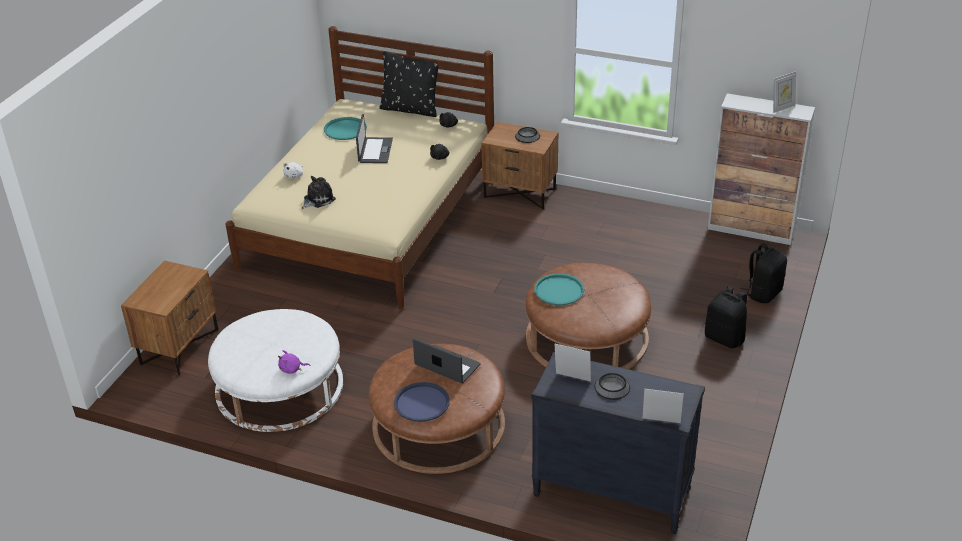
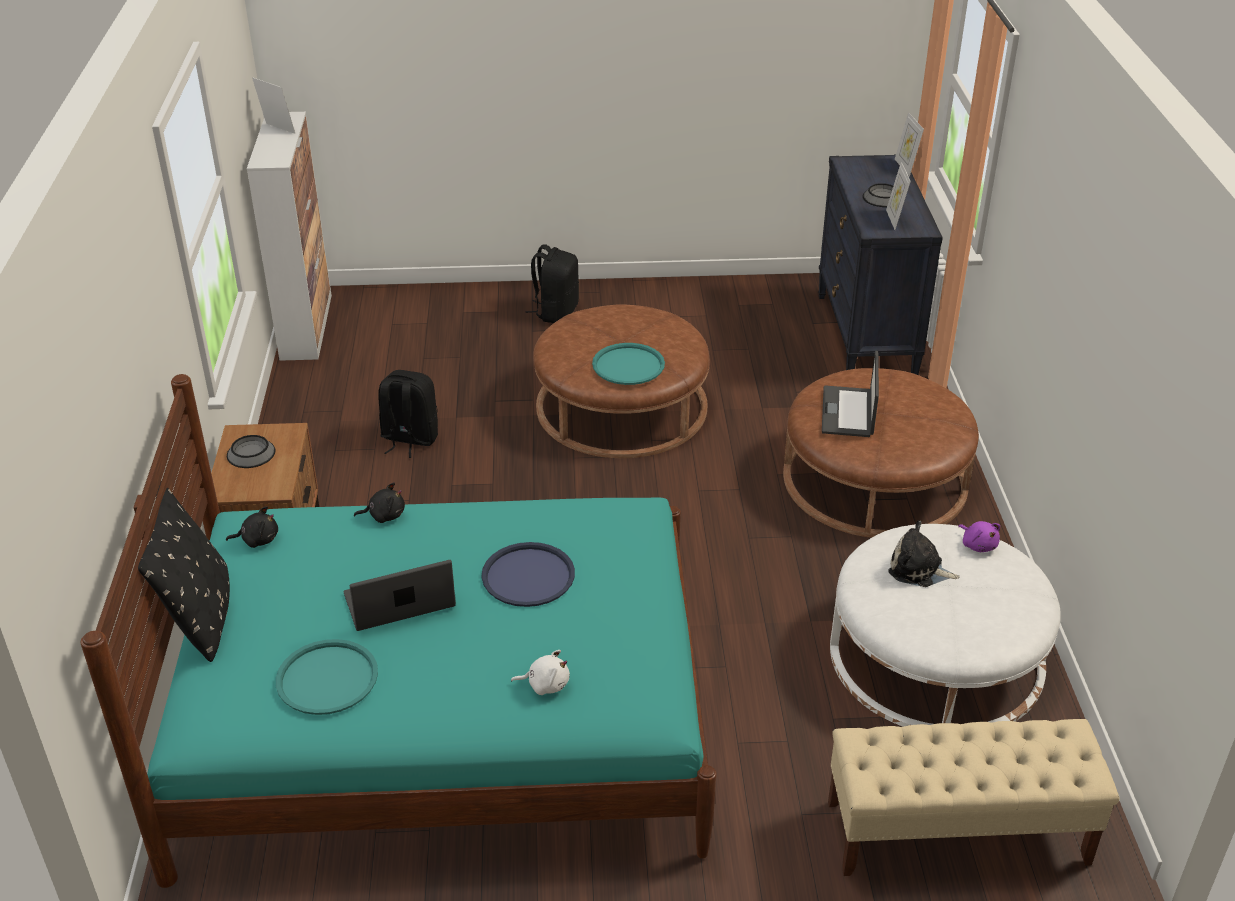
camera: 115 degrees left, 0 degrees up
brown nightstand [121,260,218,375] -> beige bench [828,719,1119,876]
beige bed [225,26,494,309] -> turquoise bed [81,374,716,888]
plush toy [302,176,336,209] -> plush toy moved to [888,520,960,587]
blue tray [394,382,450,422] -> blue tray moved to [482,542,575,607]
black backpack [740,243,787,303] -> black backpack moved to [378,370,438,458]

